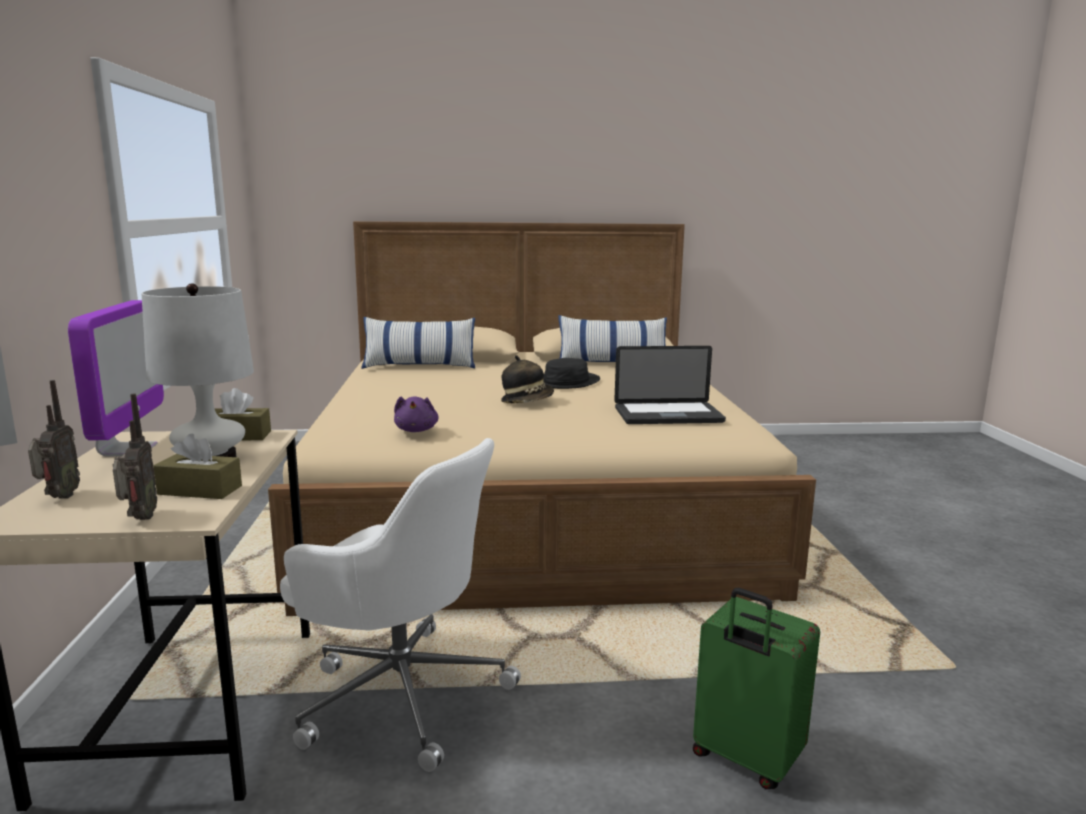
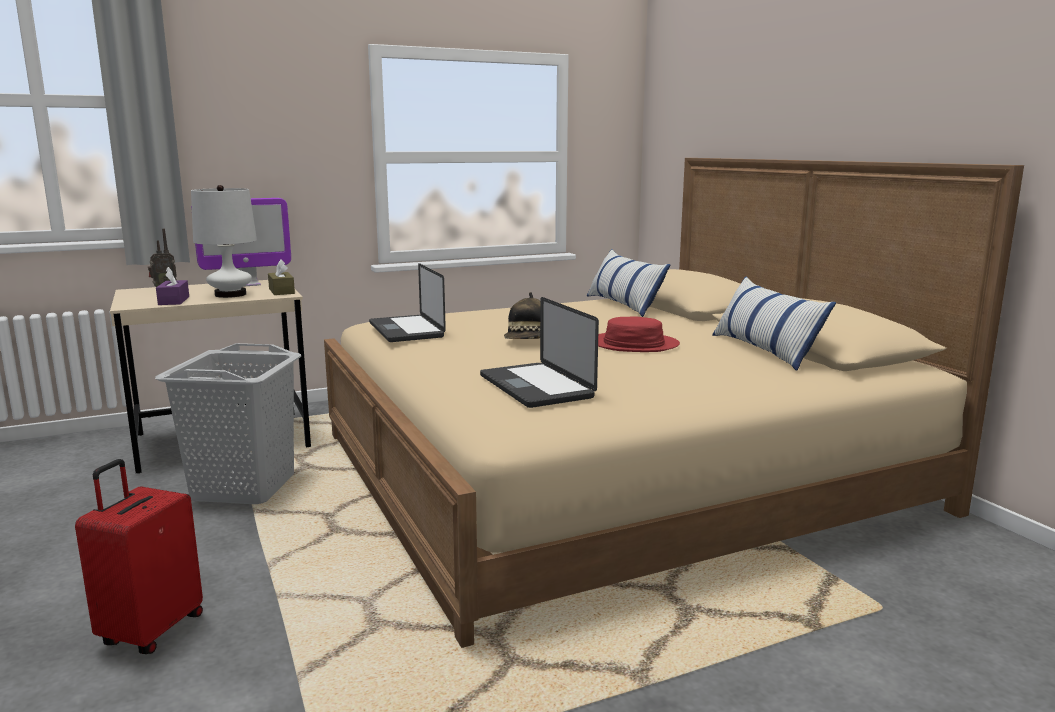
camera: 70 degrees right, 0 degrees up
radio [113,393,157,520] -> none
brown tissue box [153,434,242,499] -> purple tissue box [156,267,189,305]
white office chair [280,438,521,772] -> grey laundry basket [155,343,301,504]
purple plush toy [394,396,439,432] -> laptop [369,263,446,342]
black hat [544,358,600,389] -> red hat [598,317,680,352]
green suitcase [693,588,820,789] -> red suitcase [75,459,203,654]

